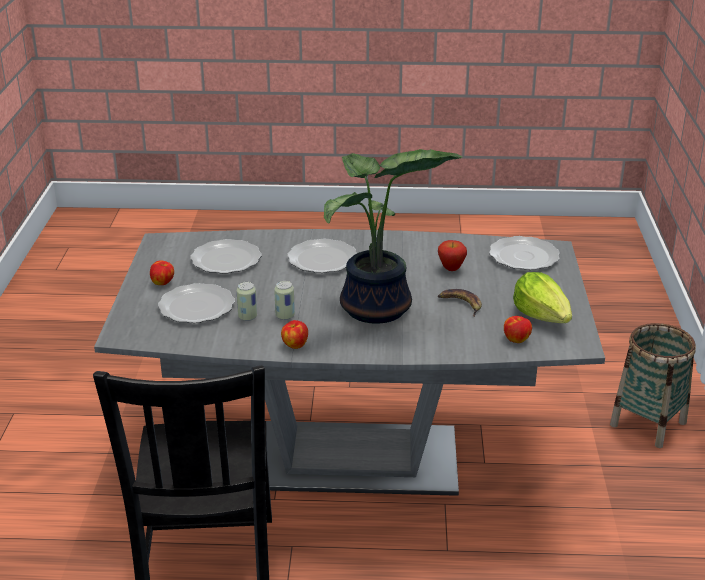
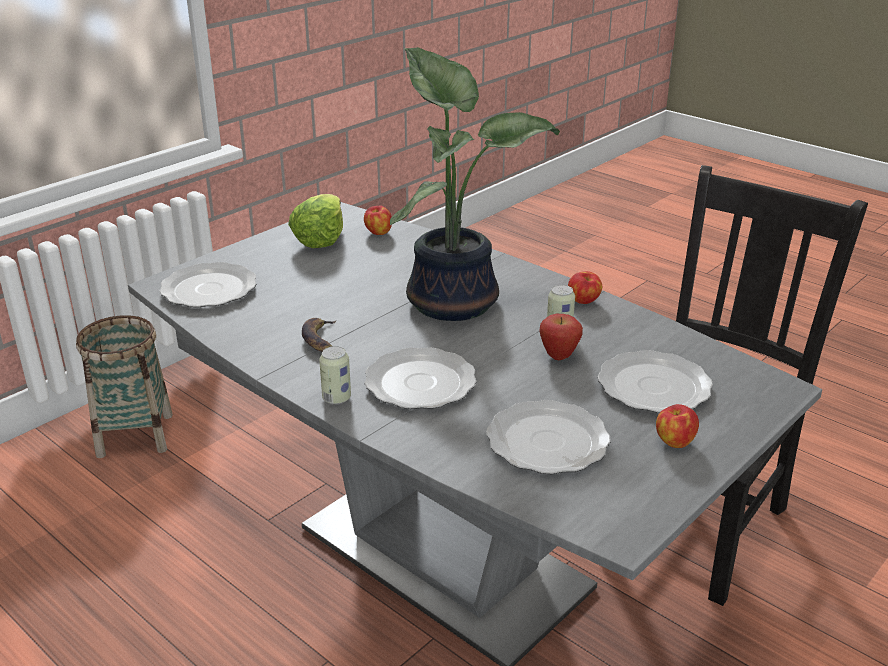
camera: 140 degrees left, 0 degrees up
can [236,282,257,321] -> can moved to [319,346,351,405]
apple [438,240,467,271] -> apple moved to [539,314,583,360]
banana [438,289,482,317] -> banana moved to [302,318,336,352]

